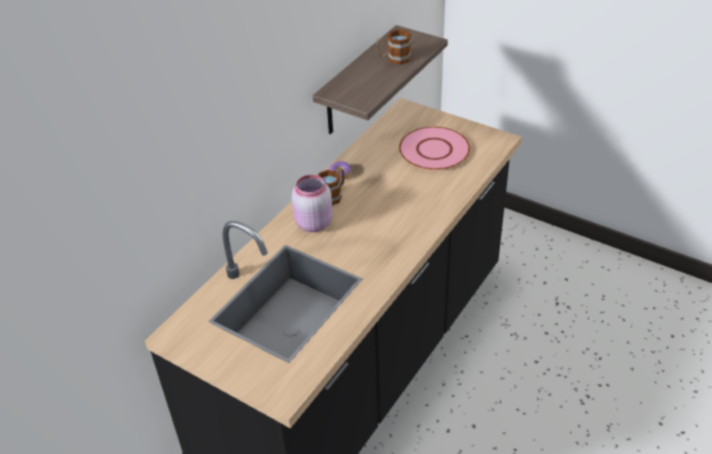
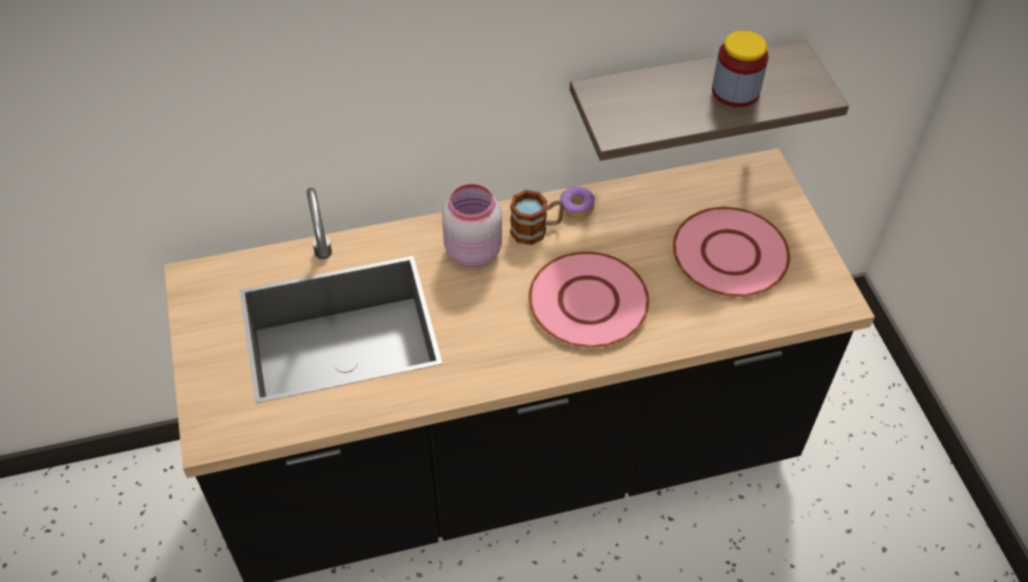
camera: 40 degrees right, 10 degrees up
mug [377,29,411,65] -> jar [712,30,769,107]
none -> pink plate [528,251,649,348]

